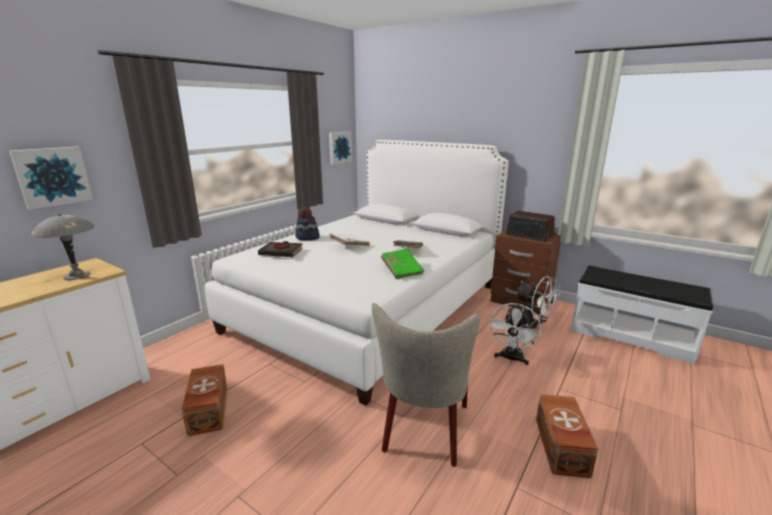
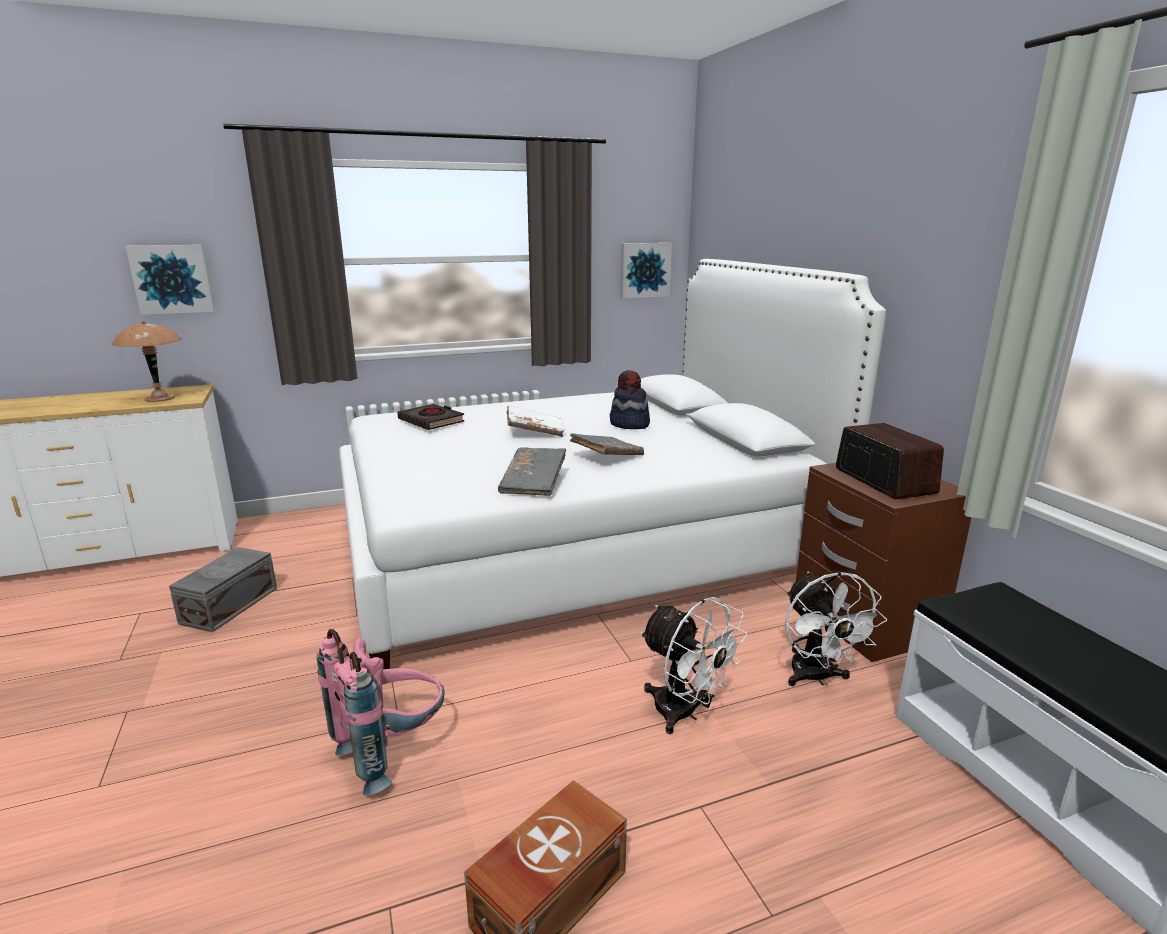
camera: 35 degrees right, 0 degrees up
grey table lamp [31,213,95,280] -> brown table lamp [112,321,182,402]
brown storage box [182,364,228,436] -> grey storage box [169,547,277,632]
hat [295,207,320,241] -> hat moved to [610,370,650,429]
beige chair [372,303,480,467] -> pink backpack [317,629,444,796]
green book [381,249,425,279] -> grey book [498,447,566,496]
white fan [488,303,541,365] -> white fan turned 105 degrees counterclockwise [640,597,747,734]

